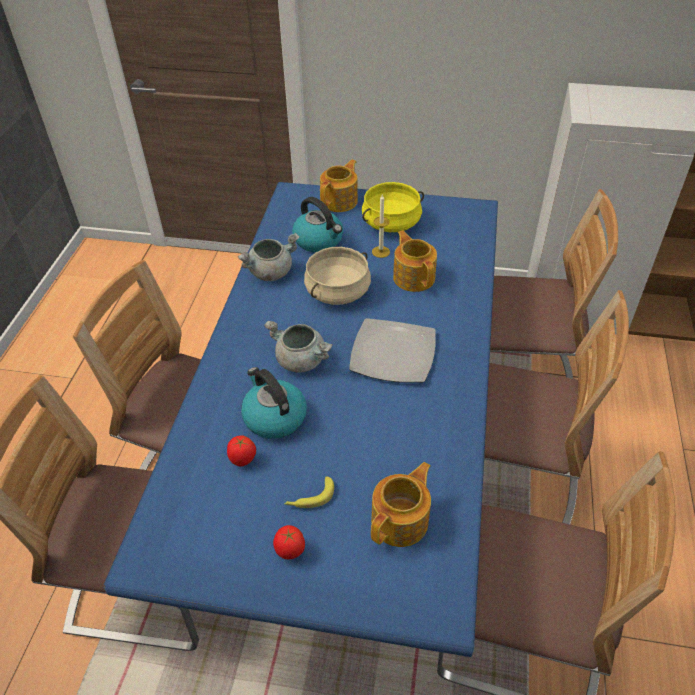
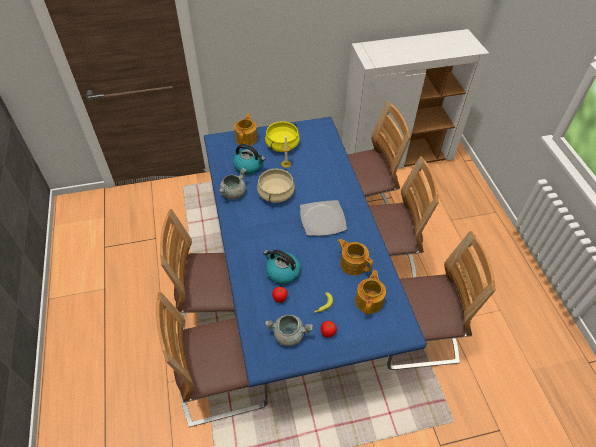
camera: 25 degrees left, 5 degrees up
grey cooking pot [264,321,333,373] -> grey cooking pot moved to [265,315,313,346]
teapot [393,230,437,292] -> teapot moved to [338,239,373,276]

